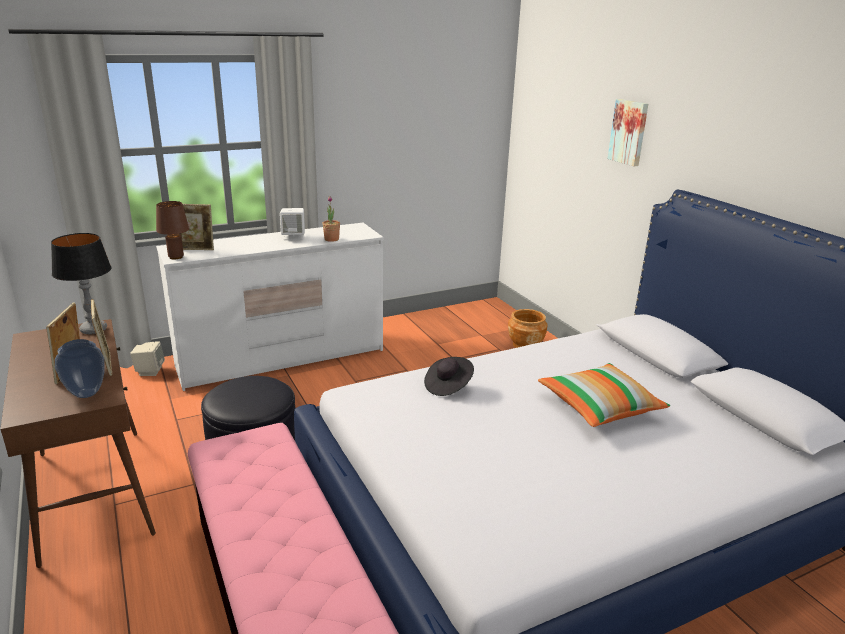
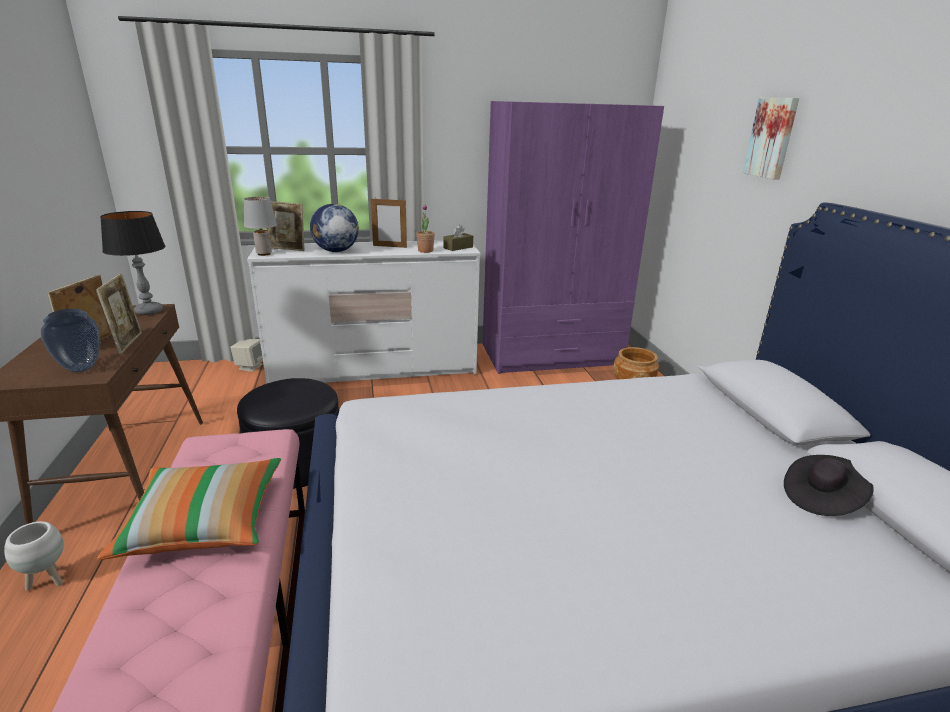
camera: 15 degrees right, 0 degrees up
brown table lamp [156,201,189,259] -> grey table lamp [244,197,277,256]
white speaker [280,208,305,240] -> picture frame [371,197,407,248]
black hat [424,357,474,396] -> black hat moved to [784,455,874,516]
pillow [538,363,670,427] -> pillow moved to [97,458,281,560]
none -> white planter [4,521,64,591]
none -> globe [310,204,359,252]
none -> brown tissue box [443,224,473,251]
none -> purple wardrobe [483,101,664,374]

